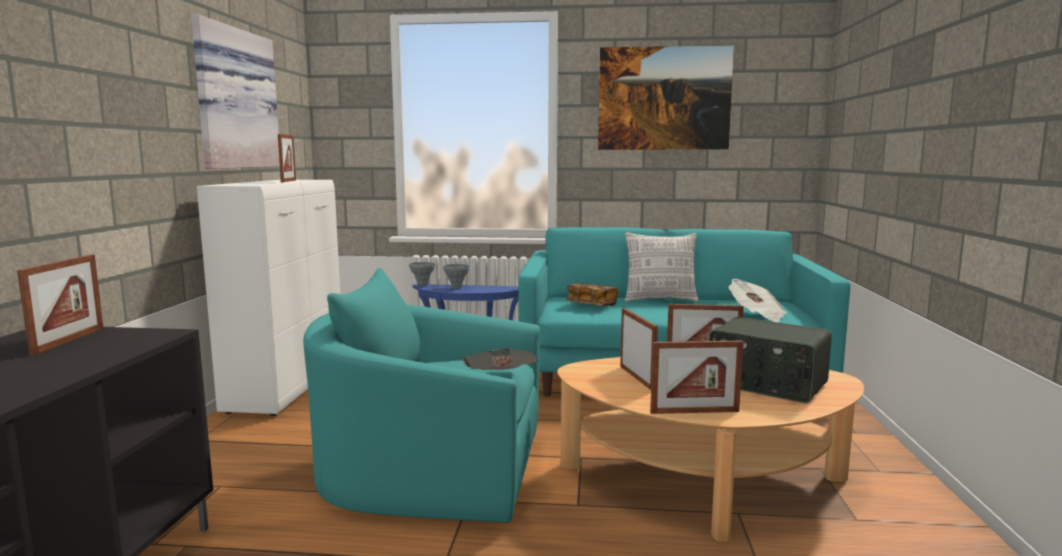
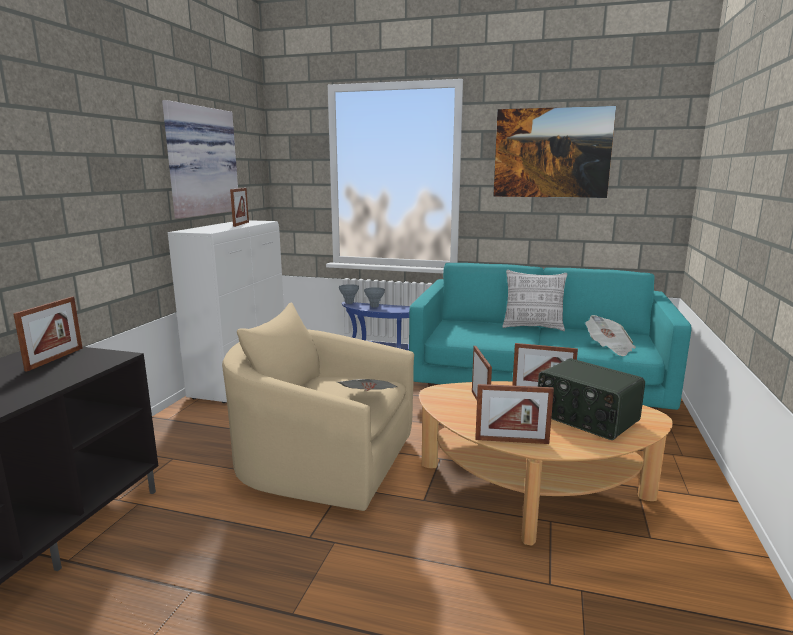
camera: 10 degrees right, 5 degrees up
turquoise armchair [303,268,540,523] -> beige armchair [222,302,414,511]
book [566,283,618,306] -> none

